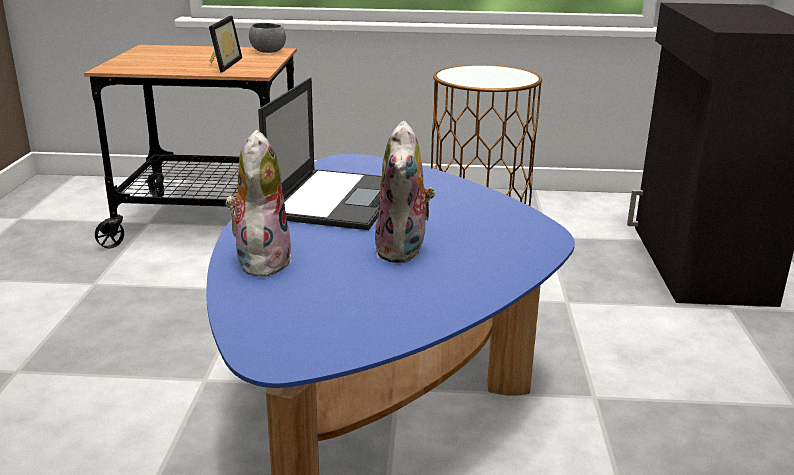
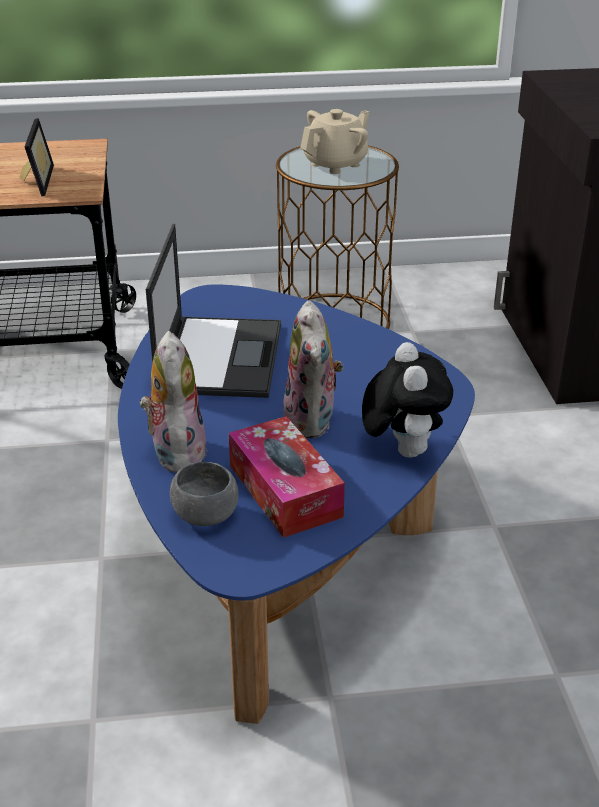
camera: 10 degrees left, 10 degrees up
grey bowl [249,23,286,53] -> grey bowl moved to [170,462,238,526]
none -> tissue box [229,416,345,538]
none -> beige teapot [300,109,369,174]
none -> plush toy [362,342,453,458]

